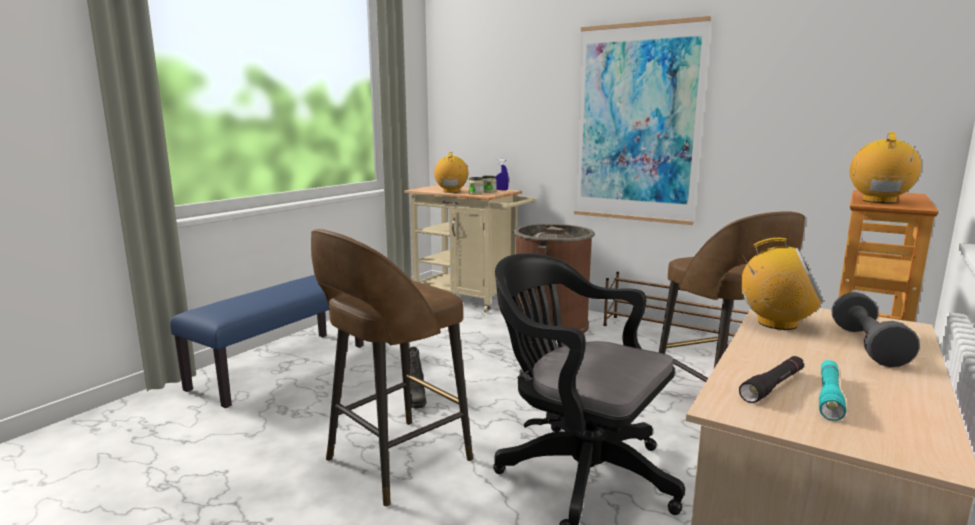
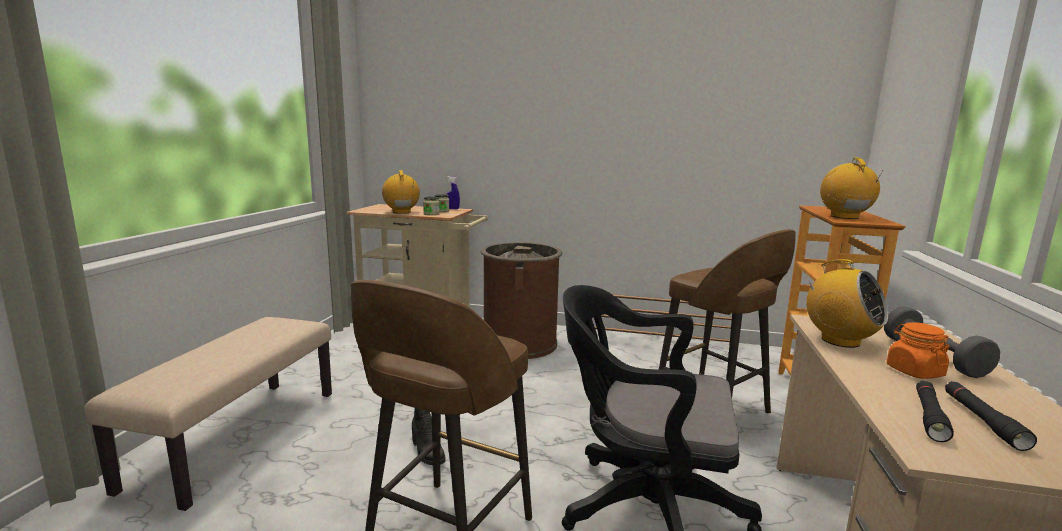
camera: 20 degrees left, 0 degrees up
blue bench [170,275,364,408] -> beige bench [84,317,332,511]
picture [574,16,711,225] -> none
radio [741,238,823,330] -> radio turned 45 degrees clockwise [804,259,888,348]
turquoise flashlight [819,360,846,421] -> black flashlight [945,381,1037,451]
none -> orange jar [887,322,950,379]

